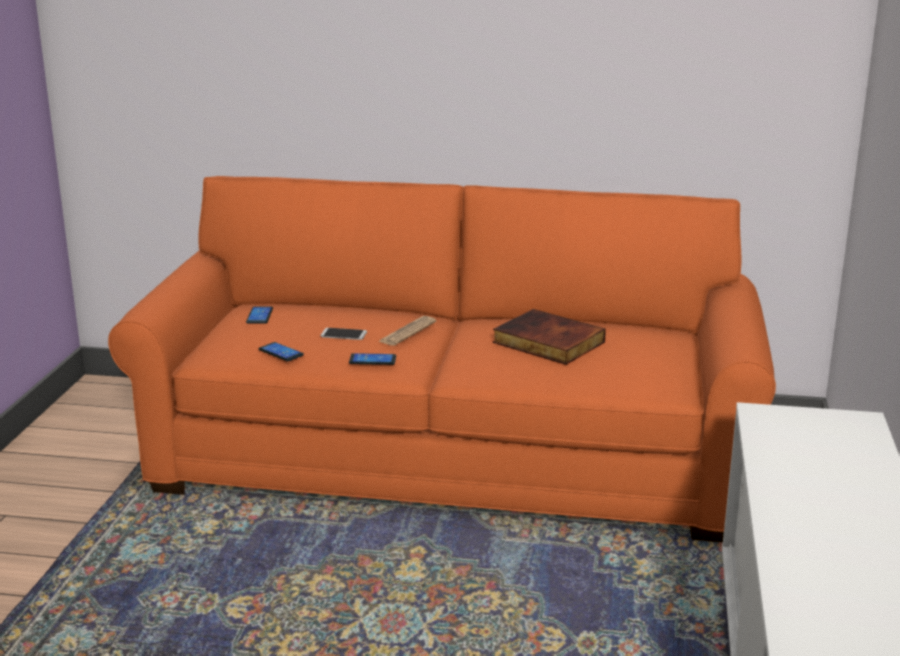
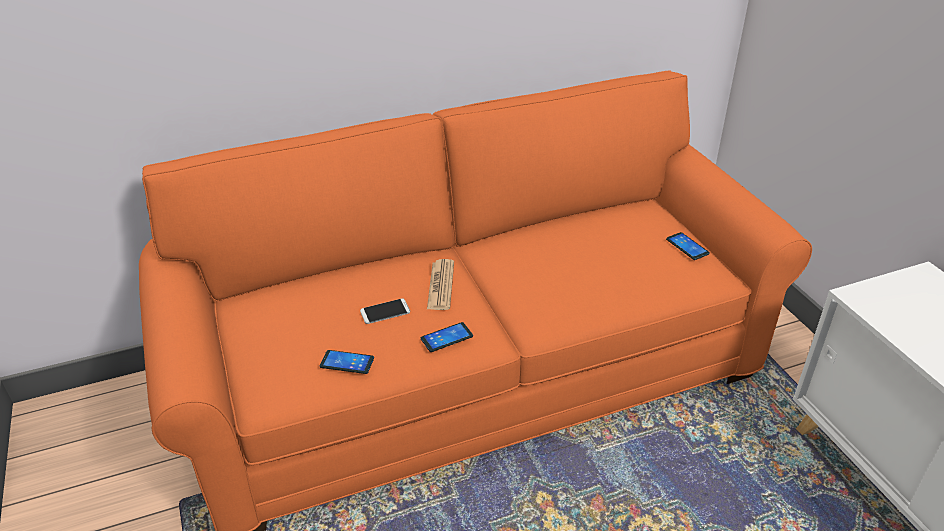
camera: 30 degrees left, 15 degrees up
phone [246,306,273,324] -> phone moved to [666,232,710,260]
book [493,309,606,365] -> none

